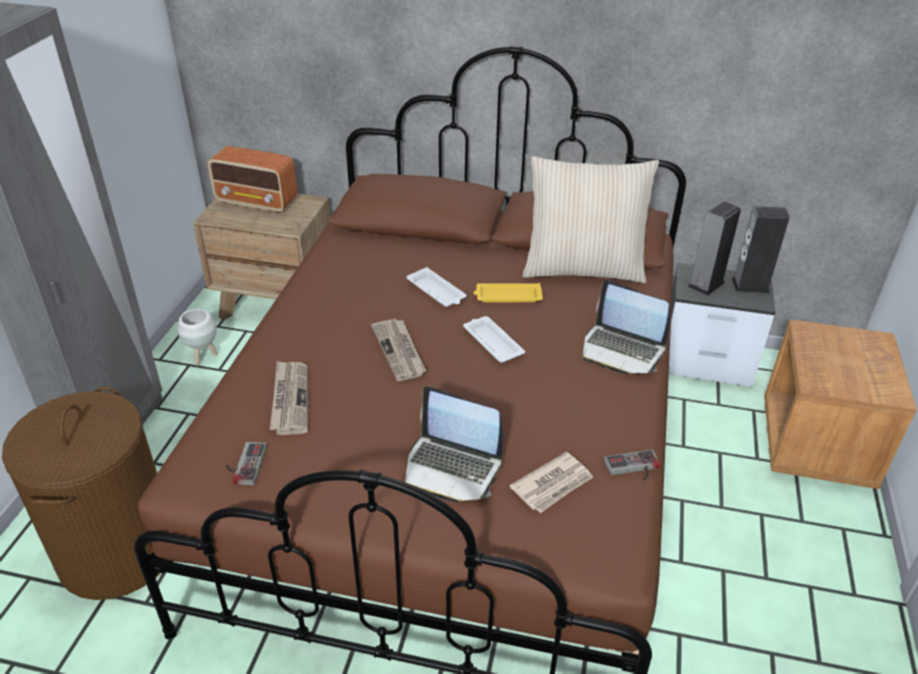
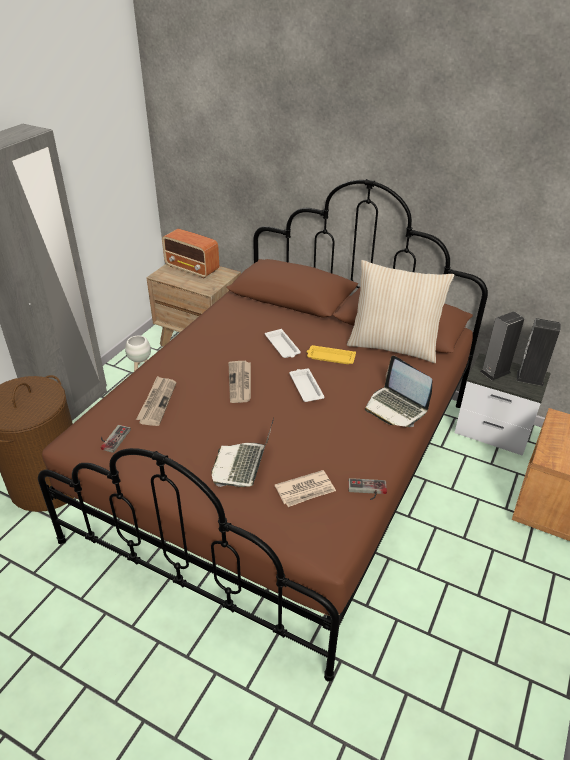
camera: 15 degrees right, 0 degrees up
laptop [405,386,503,502] -> laptop turned 60 degrees clockwise [211,418,274,487]

